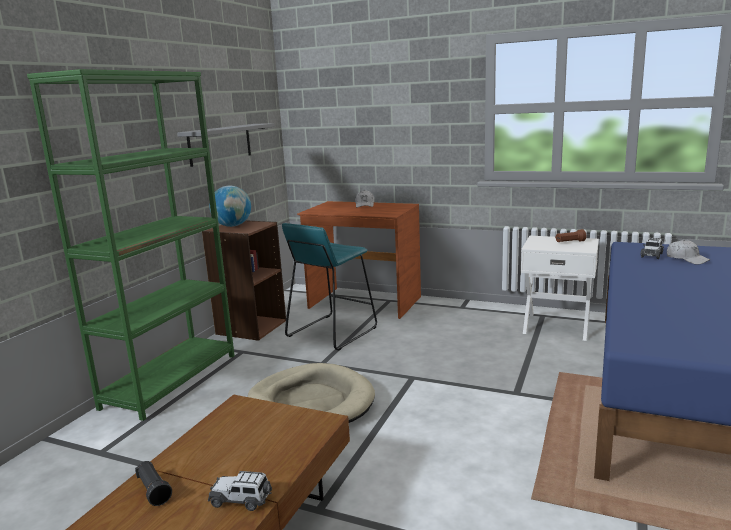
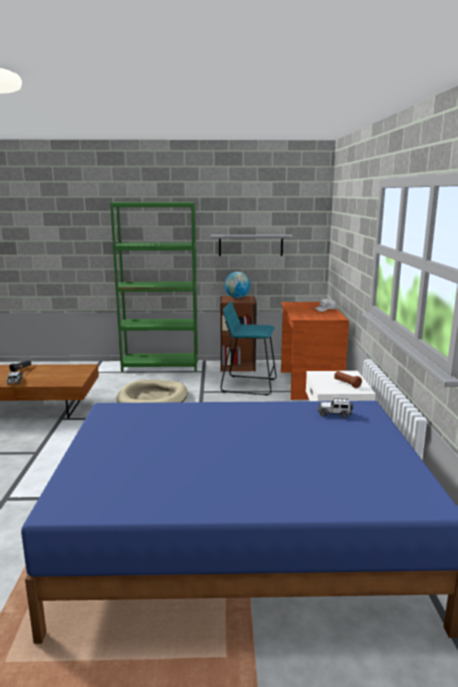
camera: 65 degrees right, 0 degrees up
white cap [667,240,710,265] -> none

